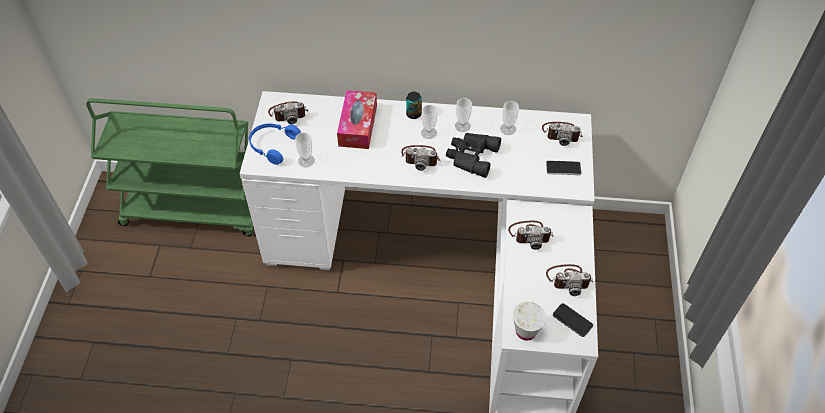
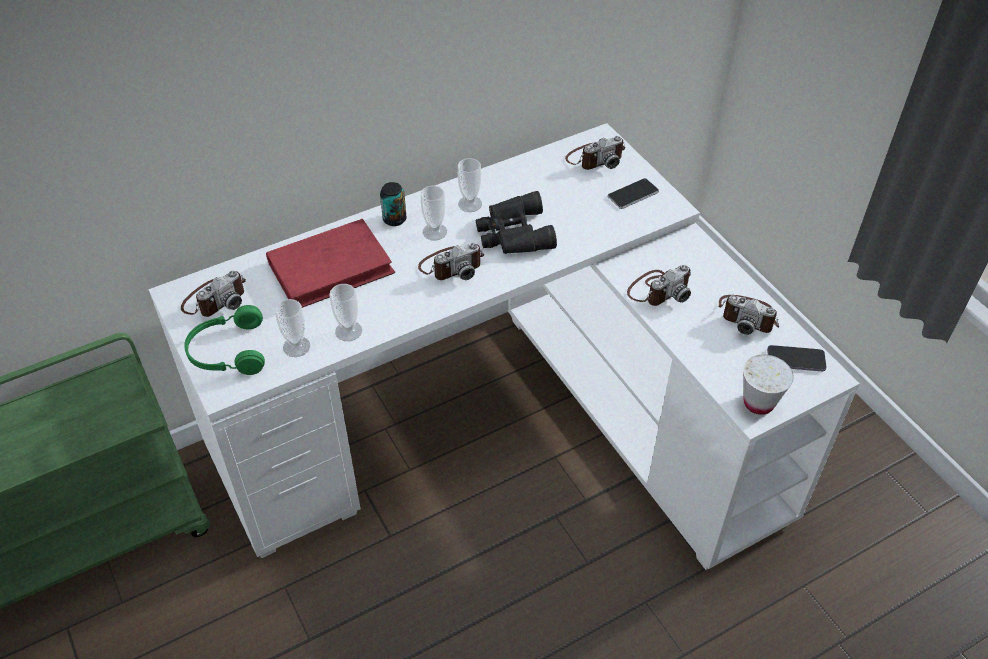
camera: 35 degrees left, 5 degrees down
blue headphones [249,124,301,165] -> green headphones [184,305,265,375]
tissue box [337,90,377,149] -> red book [266,219,395,308]
cup [500,101,519,135] -> cup moved to [329,284,362,341]
camera [546,264,593,296] -> camera turned 60 degrees clockwise [718,295,779,335]

